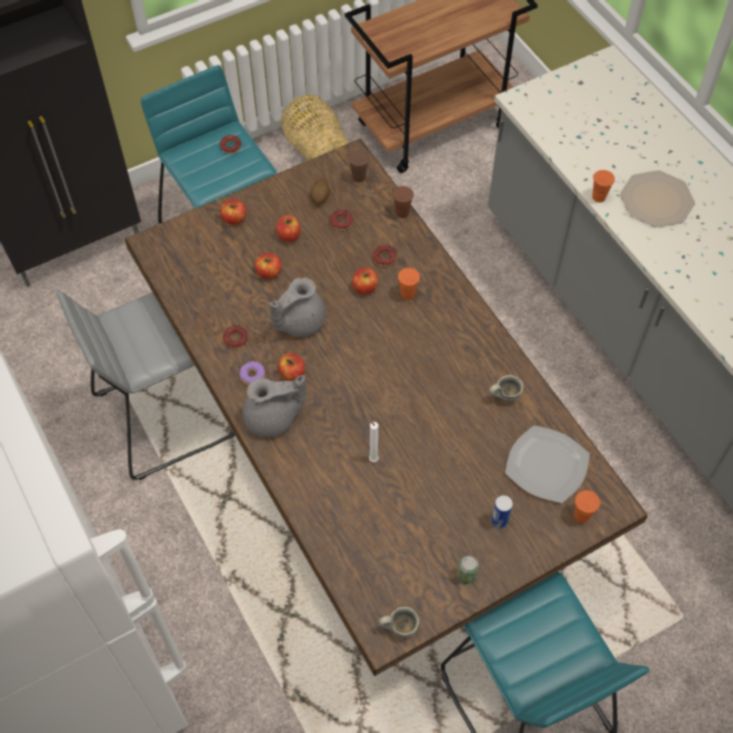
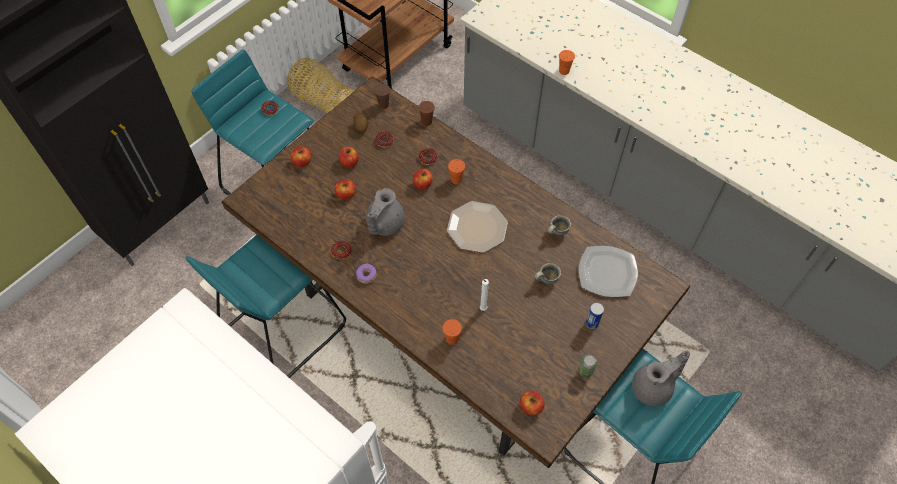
camera: 20 degrees left, 0 degrees up
grey stool [56,290,235,480] -> turquoise stool [185,235,346,378]
grey teapot [242,375,307,437] -> grey teapot moved to [632,351,690,406]
apple [278,353,305,381] -> apple moved to [520,391,545,415]
grey mug [379,607,419,638] -> grey mug moved to [534,263,561,285]
orange cup [574,490,600,523] -> orange cup moved to [442,319,462,345]
plate [620,170,695,227] -> plate moved to [447,201,508,253]

